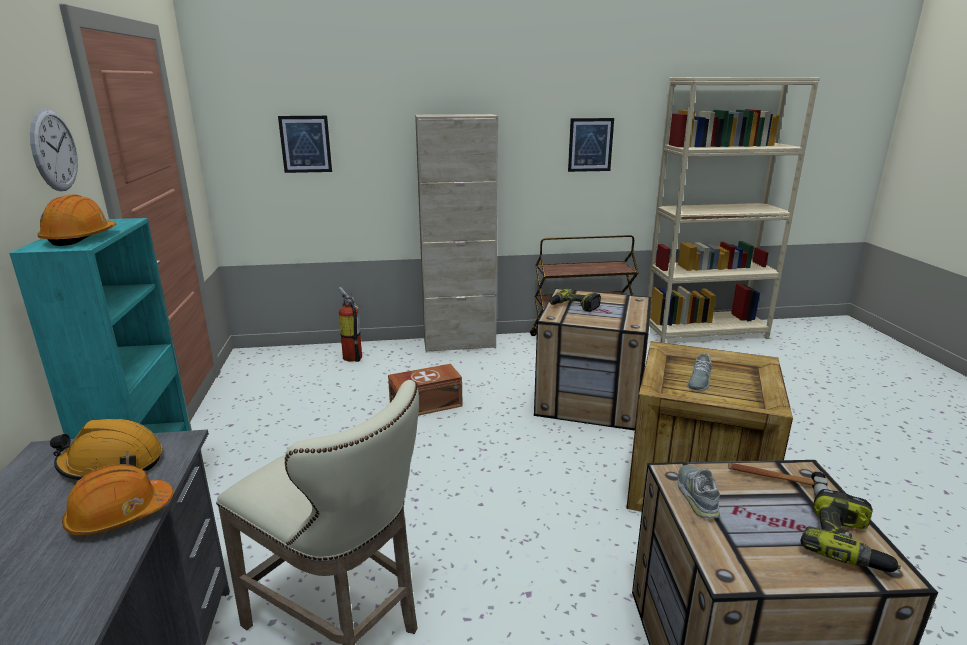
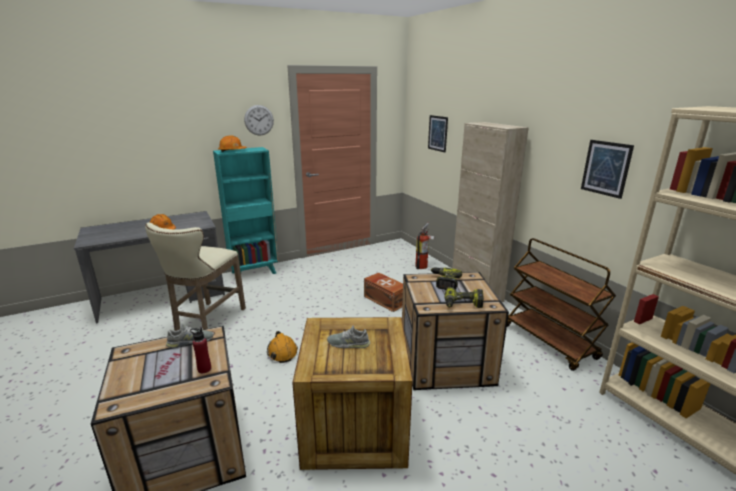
camera: 70 degrees right, 0 degrees up
orange hard hat [50,419,162,480] -> orange hard hat moved to [267,331,298,363]
hammer [728,463,828,497] -> red bottle [190,328,211,373]
power drill [801,489,901,572] -> power drill moved to [445,287,484,308]

